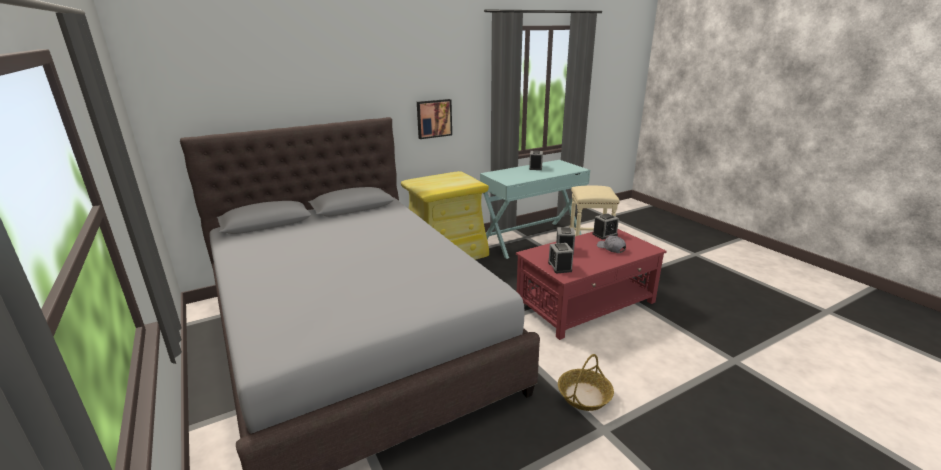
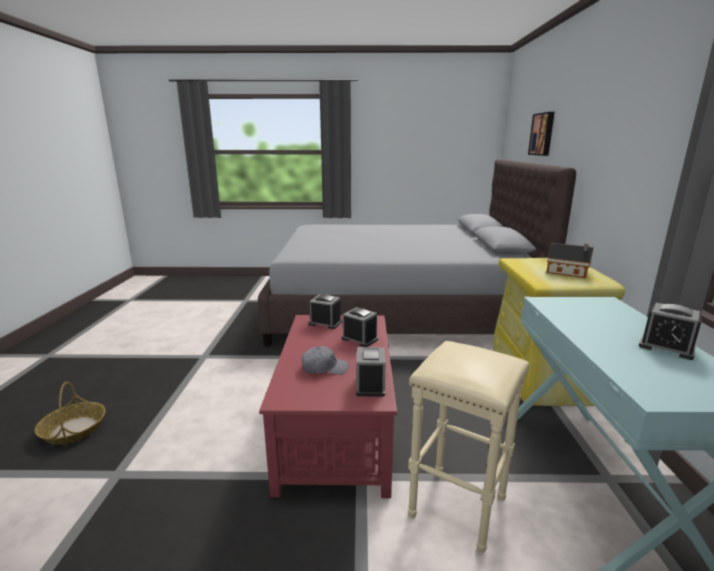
camera: 120 degrees right, 5 degrees down
picture [417,99,452,139] -> picture moved to [528,112,555,156]
basket [558,354,614,411] -> basket moved to [35,382,106,444]
none -> toy house [546,243,594,278]

